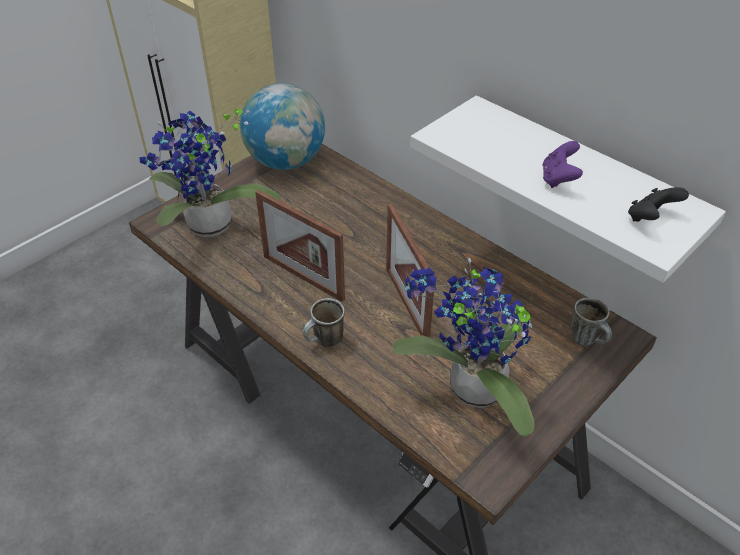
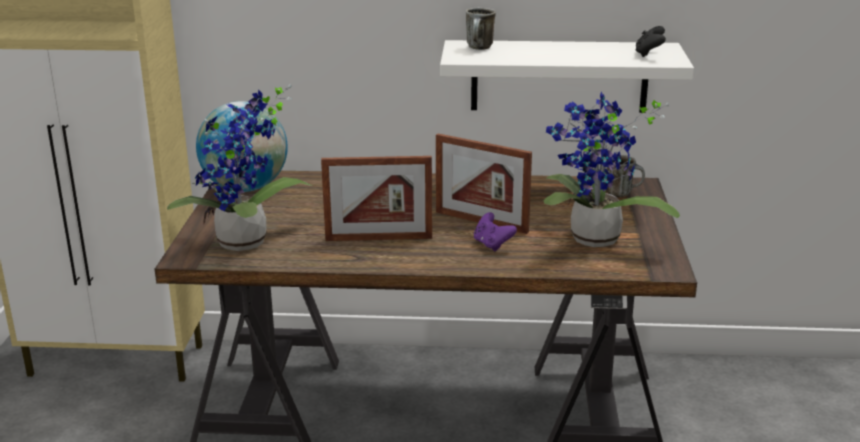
camera: 40 degrees left, 20 degrees down
mug [303,298,345,347] -> mug moved to [466,8,496,50]
purple game controller [542,141,583,188] -> purple game controller moved to [474,212,517,251]

